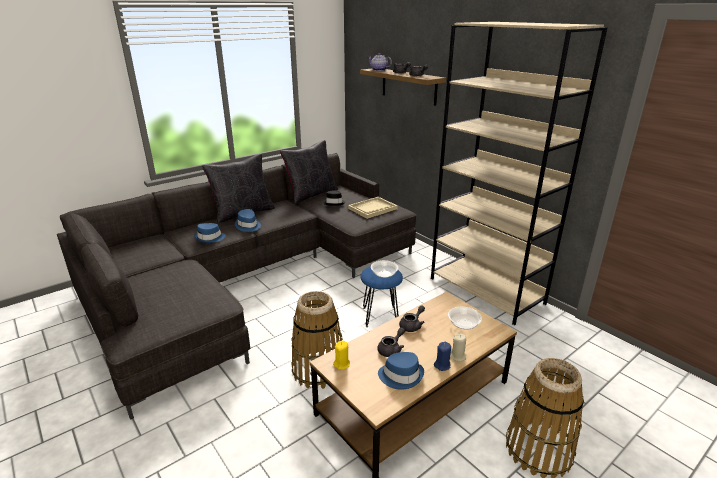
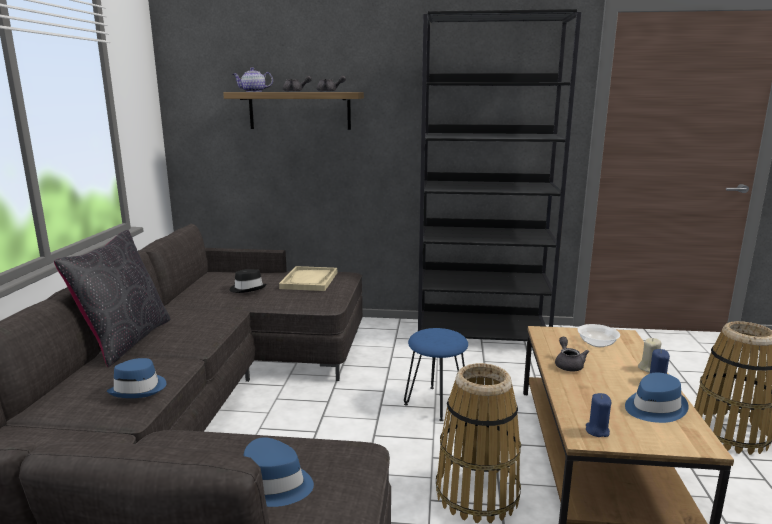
camera: 45 degrees left, 10 degrees down
blue hat [235,209,261,232] -> blue hat moved to [243,437,314,507]
black pillow [280,140,338,204] -> none
yellow candle [333,340,350,370] -> blue candle [586,393,611,437]
bowl [371,260,398,278] -> none
grey teapot [377,327,405,357] -> none
beige bookcase [431,22,608,325] -> black bookcase [418,9,581,341]

